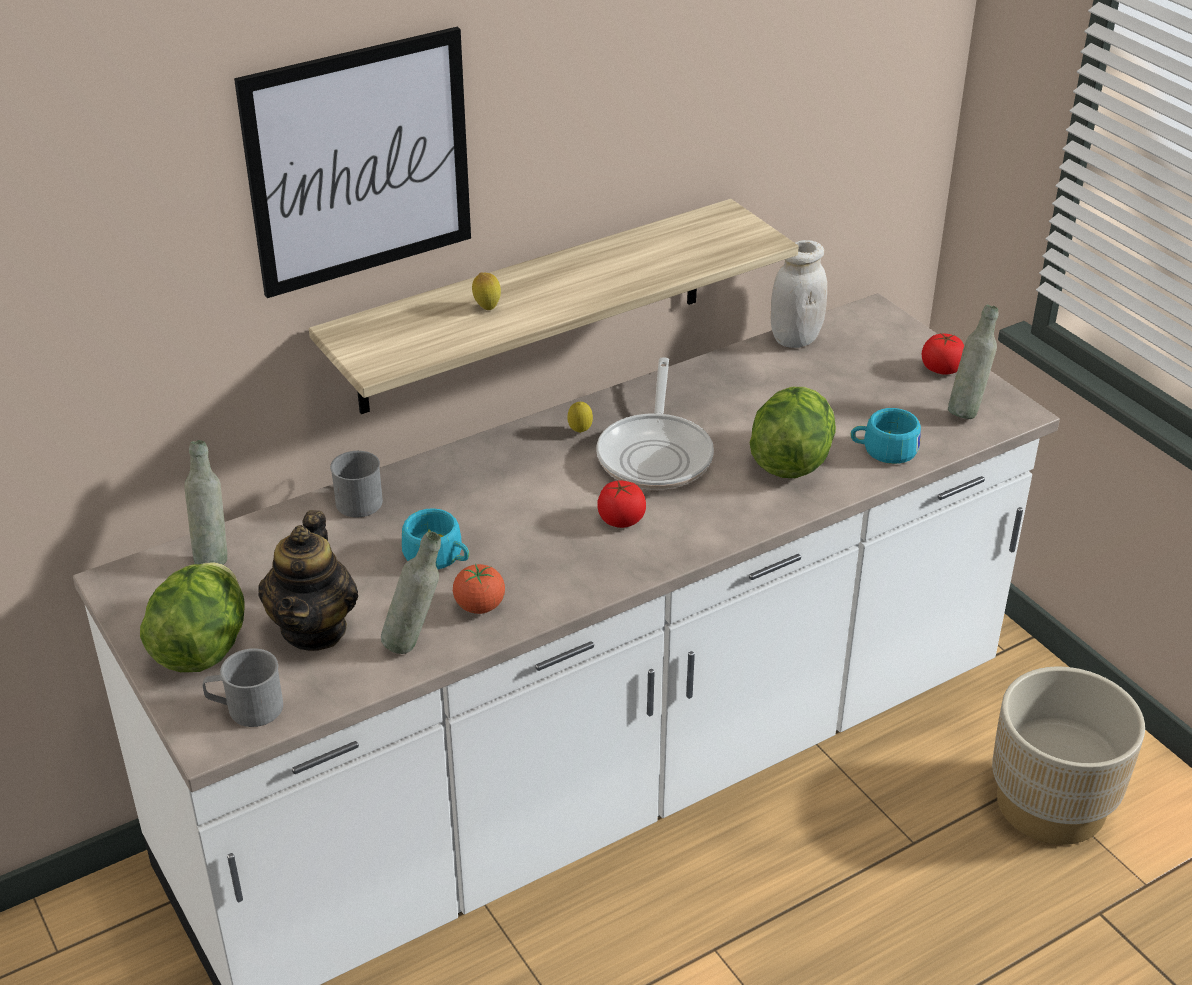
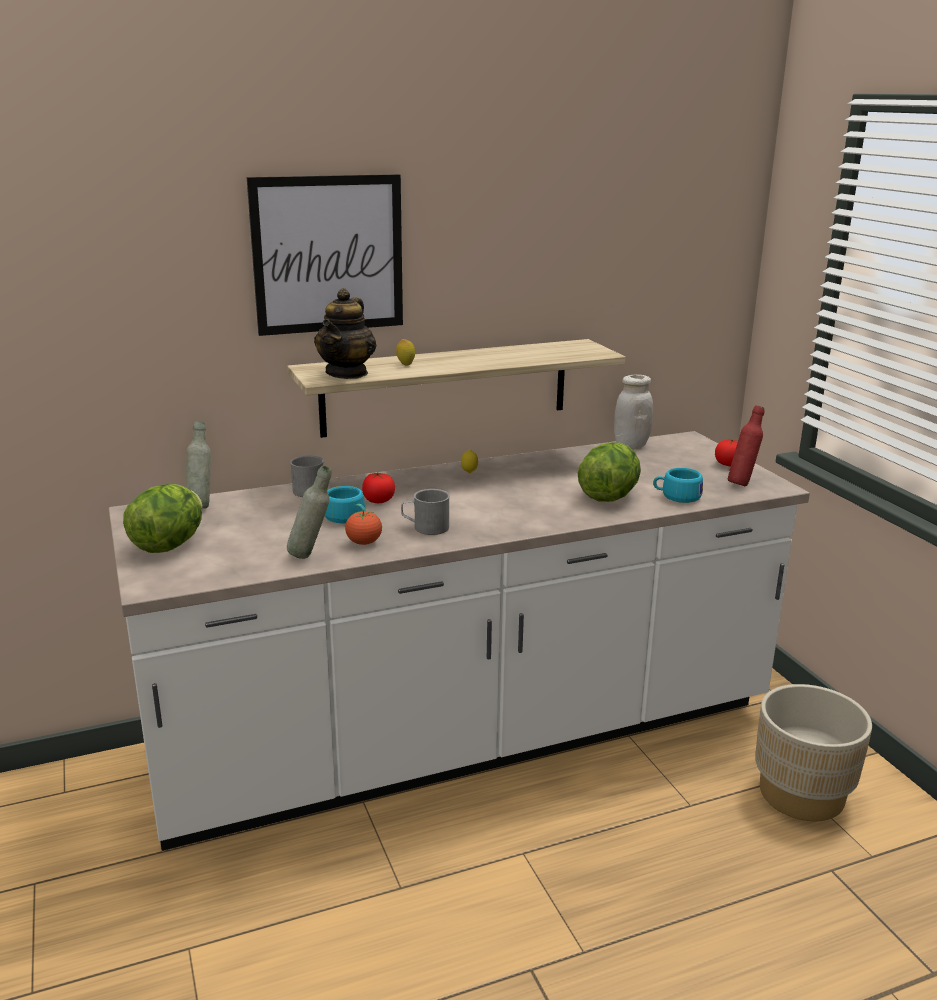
camera: 10 degrees right, 15 degrees down
grey mug [203,648,283,727] -> grey mug moved to [401,489,450,535]
teapot [258,510,358,651] -> teapot moved to [314,288,376,379]
frying pan [597,357,714,490] -> none
tomato [597,480,646,528] -> tomato moved to [362,473,395,503]
grey bottle [948,305,998,419] -> red bottle [728,405,764,486]

